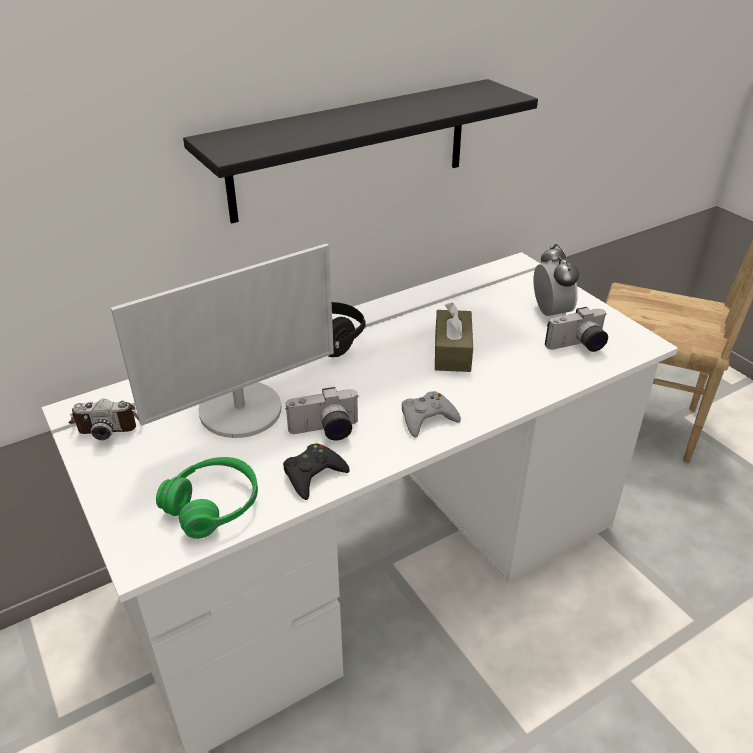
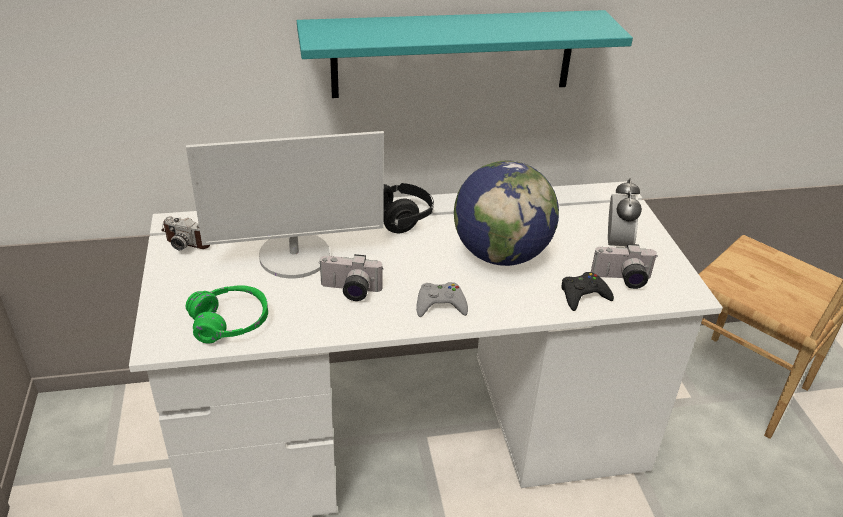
camera: 20 degrees right, 0 degrees up
black shelf [183,79,538,224] -> turquoise shelf [297,10,633,98]
black game controller [283,443,350,500] -> black game controller moved to [562,272,614,311]
brown tissue box [435,302,473,372] -> globe [454,160,559,266]

